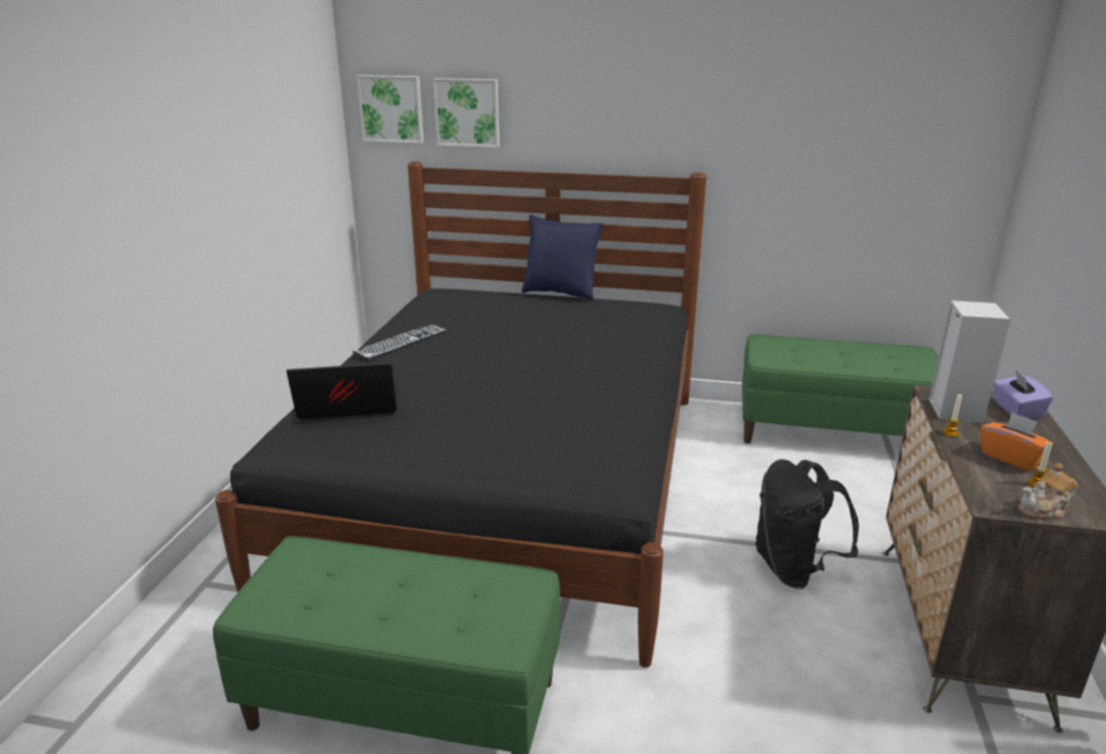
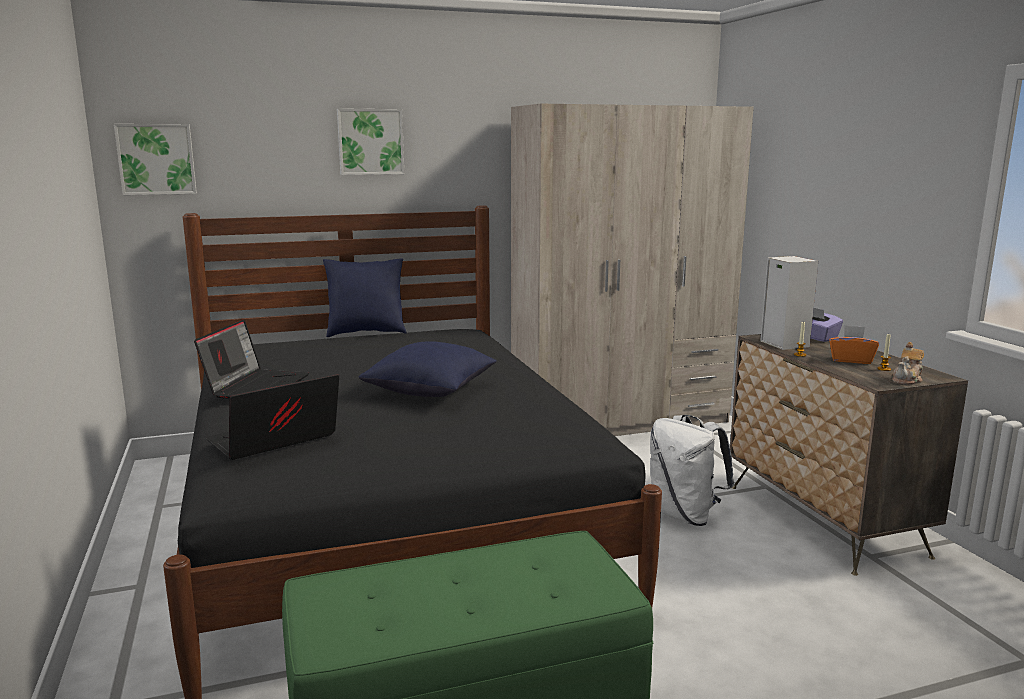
camera: 30 degrees left, 10 degrees down
keyboard [352,324,447,360] -> laptop [194,319,309,399]
picture [433,78,500,148] -> picture moved to [337,108,404,175]
green bench [742,334,938,444] -> beige wardrobe [511,104,754,436]
black backpack [755,459,859,589] -> white backpack [650,415,734,526]
none -> blue pillow [359,341,497,397]

